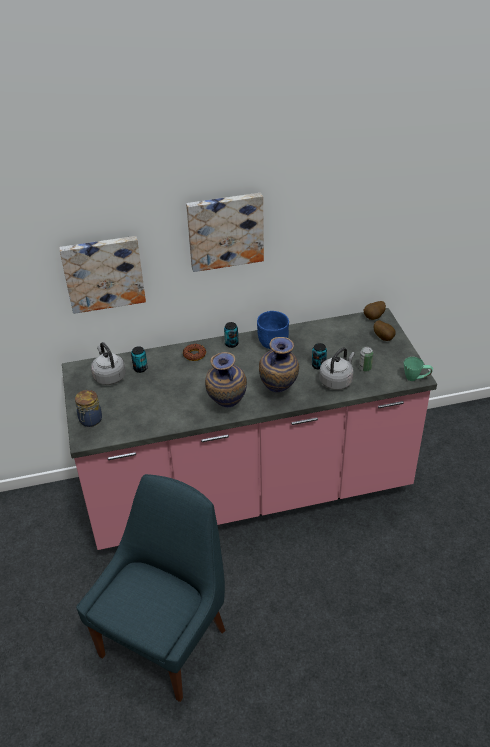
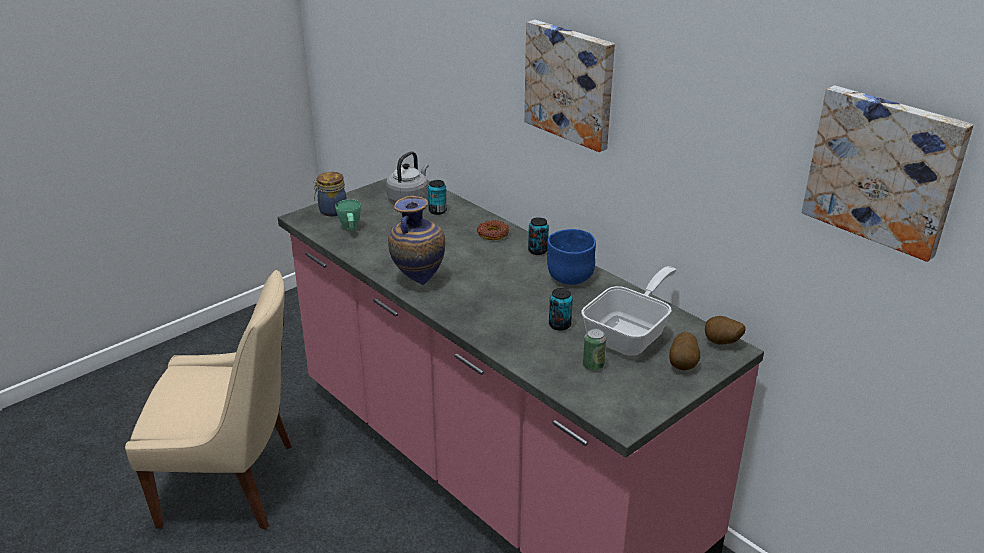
camera: 60 degrees right, 10 degrees down
picture [59,236,146,314] -> picture moved to [802,86,974,262]
blue chair [76,474,226,702] -> beige chair [125,270,292,530]
vase [259,337,299,392] -> none
grey kettle [319,347,355,390] -> none
green mug [404,357,433,381] -> green mug moved to [335,199,361,231]
none -> frying pan [581,266,676,356]

